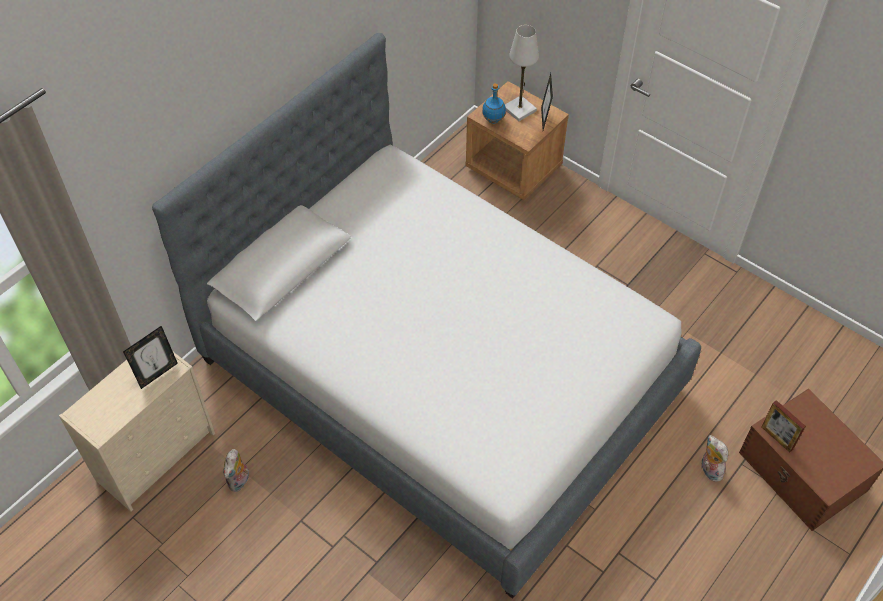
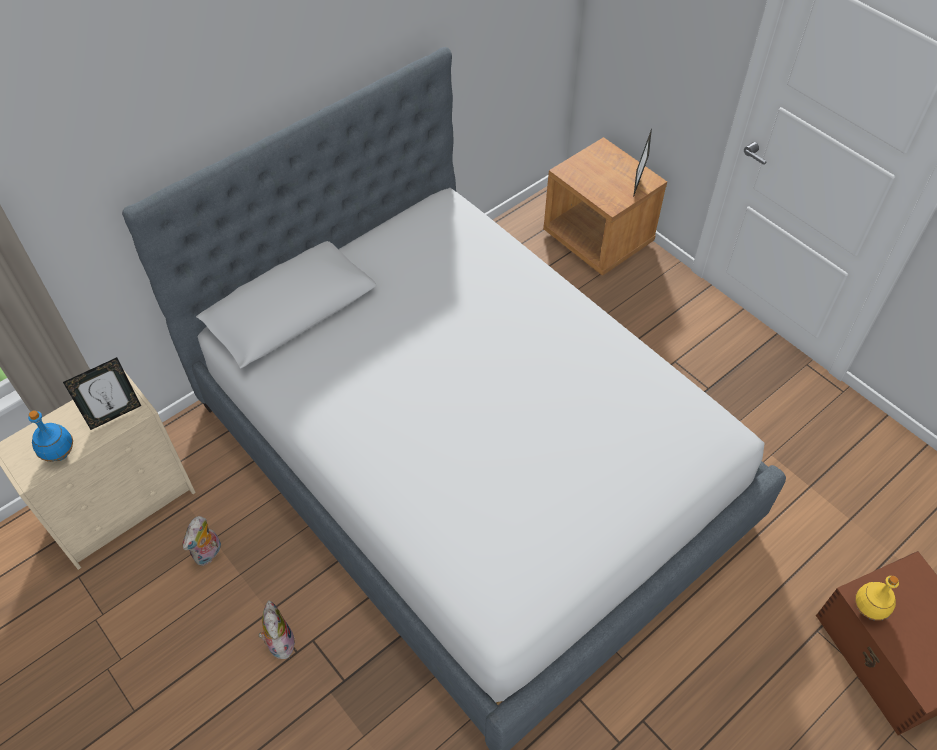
camera: 10 degrees right, 0 degrees up
blue bottle [482,83,506,124] -> blue bottle moved to [28,410,73,462]
white table lamp [505,25,539,121] -> none
plush toy [701,435,729,482] -> plush toy moved to [258,600,296,659]
picture frame [761,400,806,453] -> yellow bottle [855,576,899,621]

